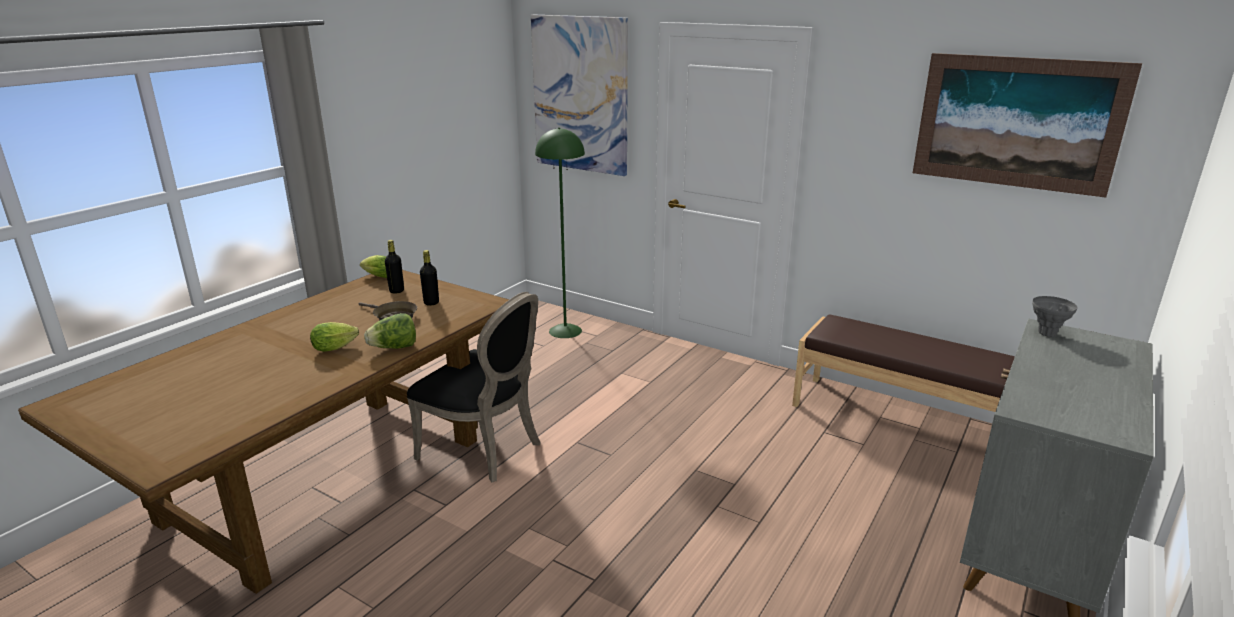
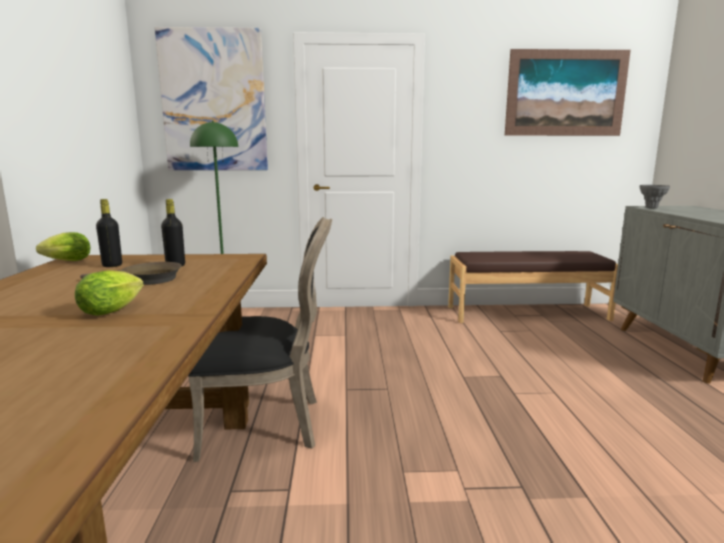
camera: 35 degrees left, 10 degrees down
lettuce [364,313,416,349] -> none

